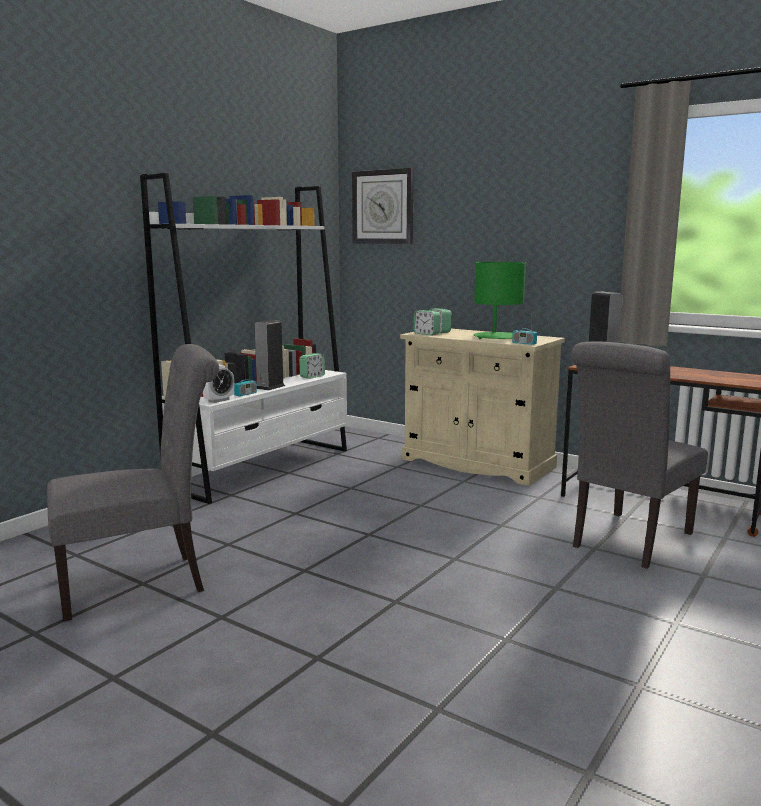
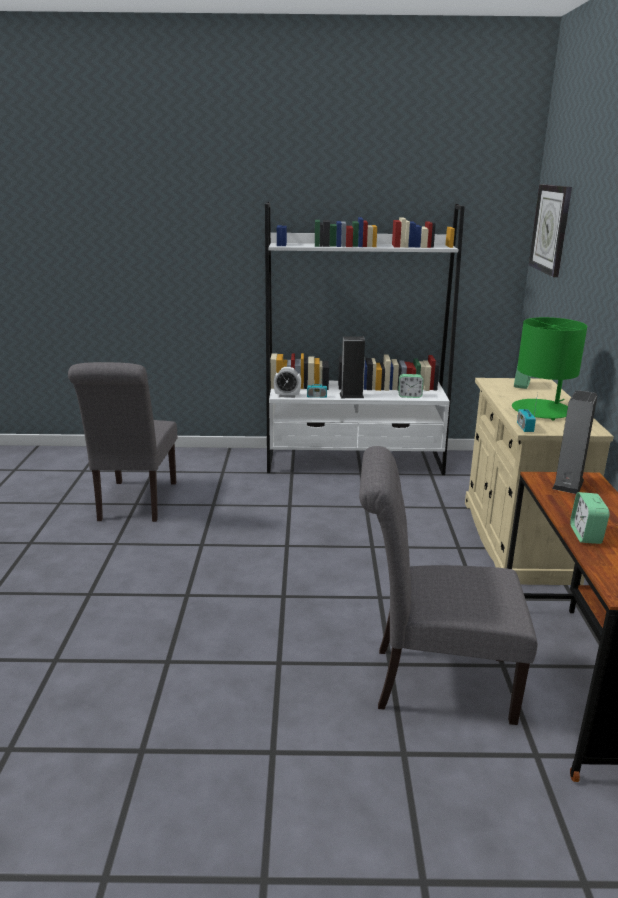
camera: 55 degrees right, 10 degrees up
grey chair [47,344,219,622] -> grey chair turned 60 degrees clockwise [68,362,177,522]
alarm clock [413,310,440,335] -> alarm clock moved to [570,492,609,544]

